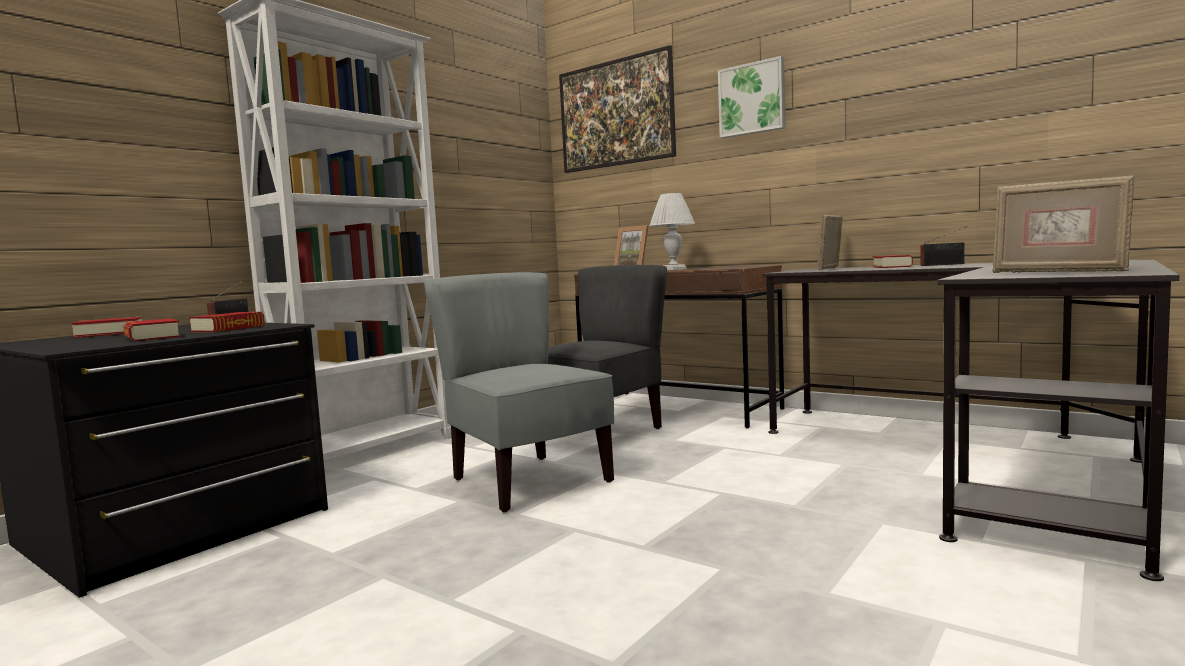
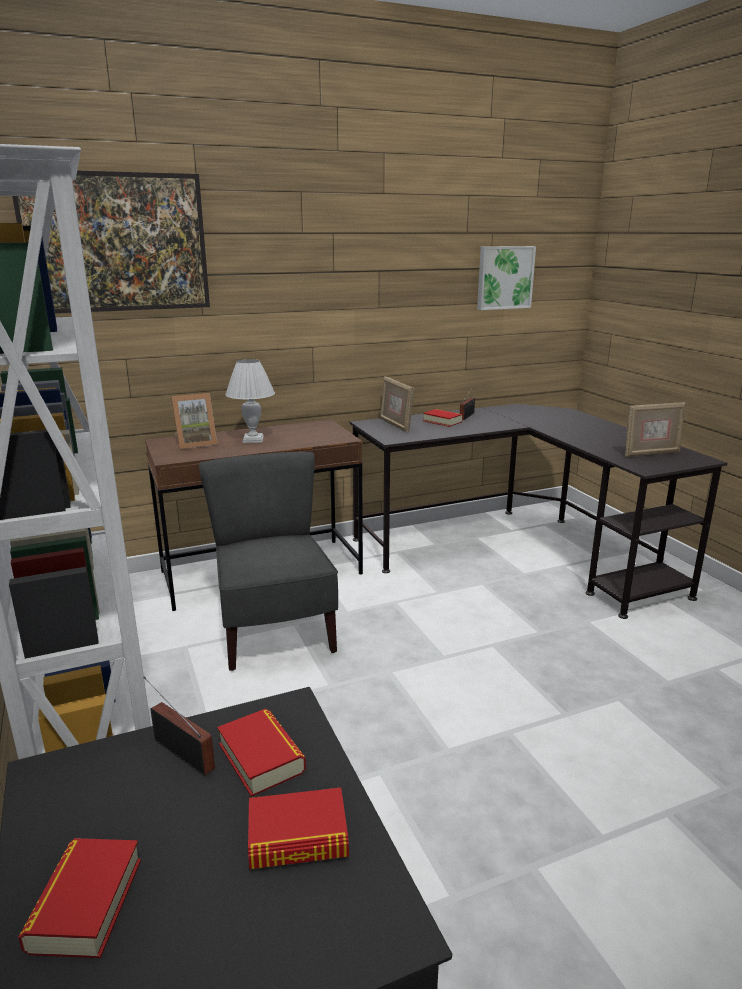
camera: 60 degrees left, 15 degrees up
grey chair [424,272,614,512] -> none
picture [718,56,786,138] -> picture moved to [477,246,536,310]

